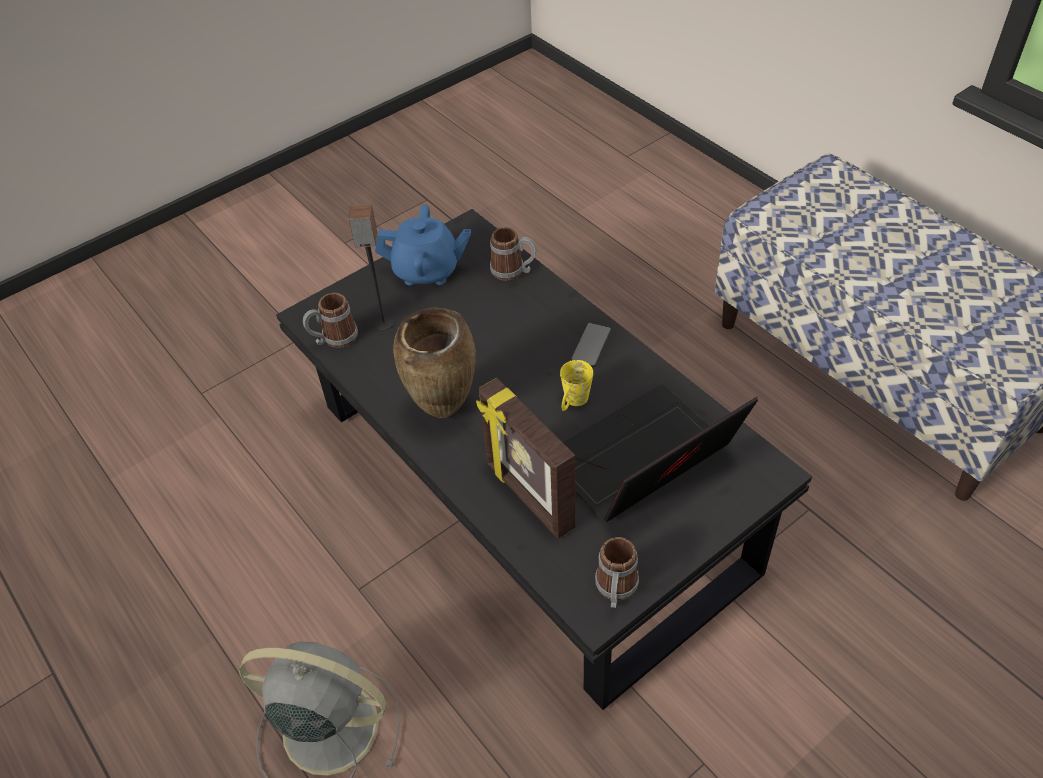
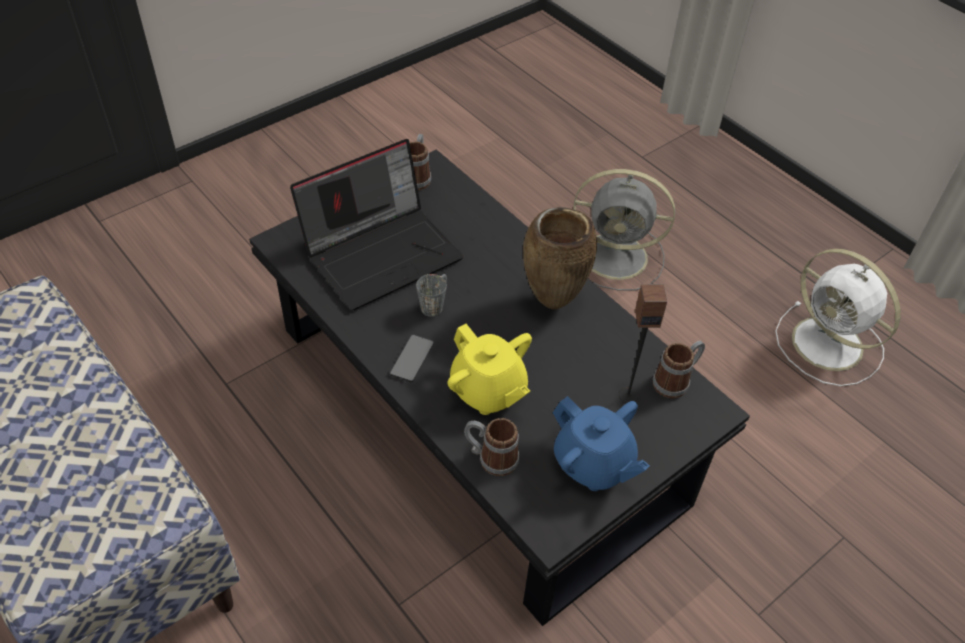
camera: 175 degrees right, 0 degrees up
blue teapot [375,205,471,285] -> blue teapot turned 135 degrees counterclockwise [553,396,650,491]
picture frame [476,378,575,539] -> none
yellow mug [560,360,593,411] -> grey mug [416,274,447,317]
none -> yellow teapot [448,324,532,415]
none -> white fan [775,249,901,386]

